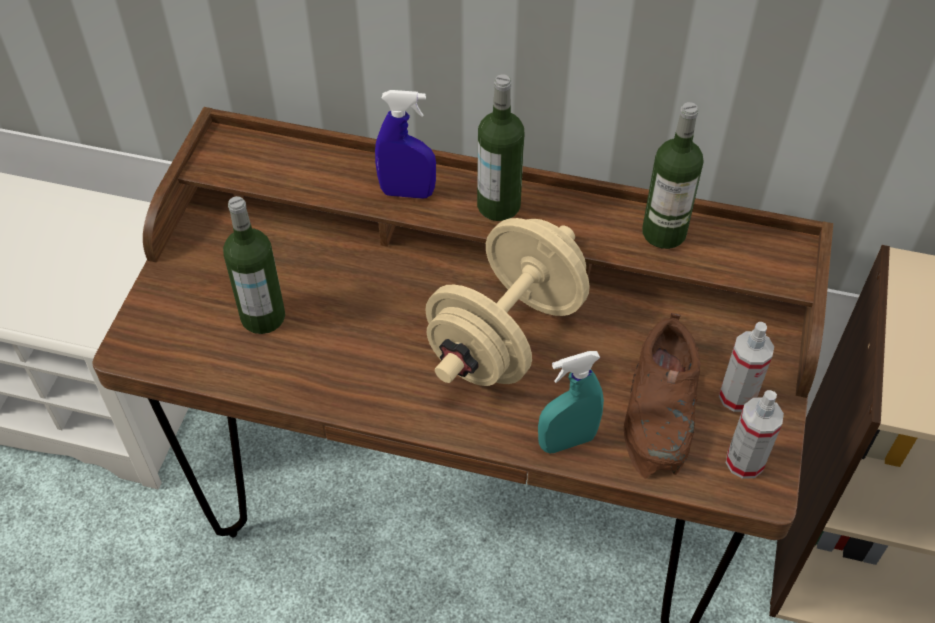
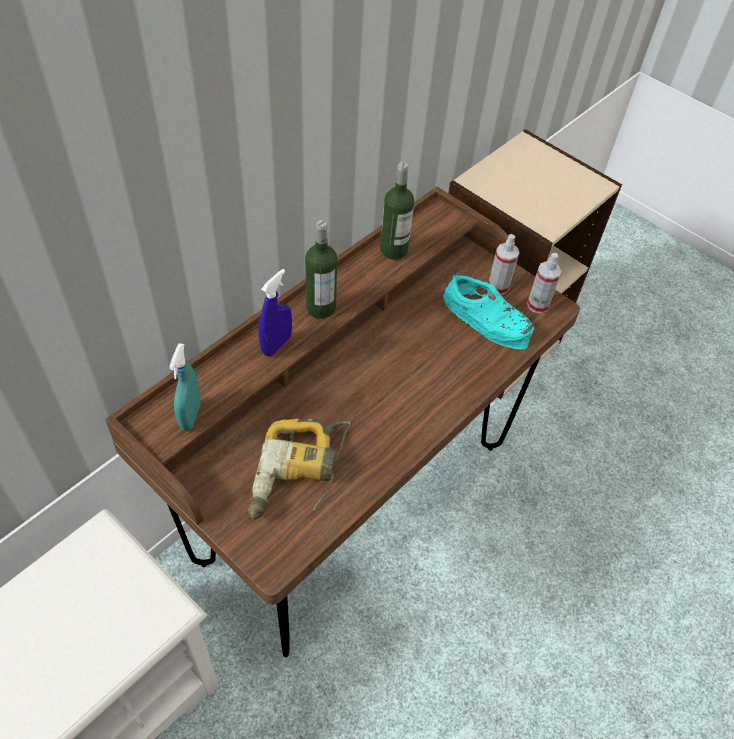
camera: 65 degrees left, 0 degrees up
bottle [223,196,285,334] -> power drill [248,419,352,519]
beige dumbbell [425,218,590,386] -> none
turquoise spray bottle [538,351,604,453] -> turquoise spray bottle moved to [169,343,201,431]
brown shoe [624,313,701,479] -> turquoise shoe [443,272,534,349]

